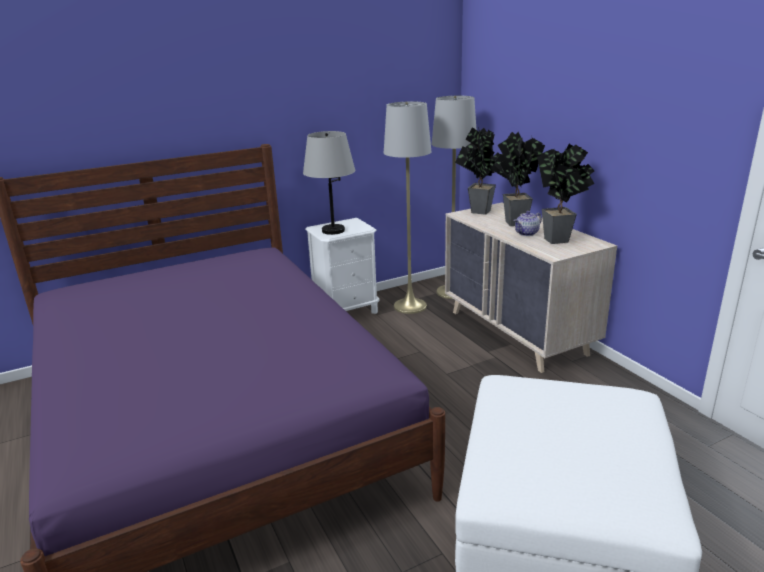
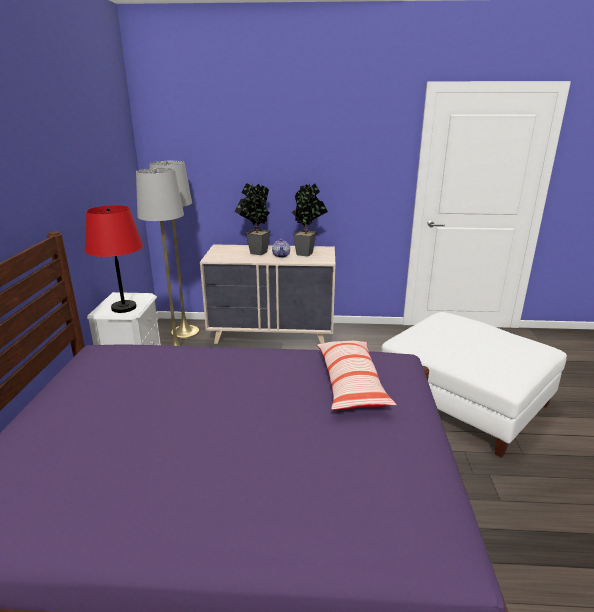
camera: 60 degrees left, 0 degrees up
grey table lamp [303,131,355,235] -> red table lamp [85,205,143,313]
potted plant [455,127,496,215] -> none
none -> pillow [317,341,396,410]

